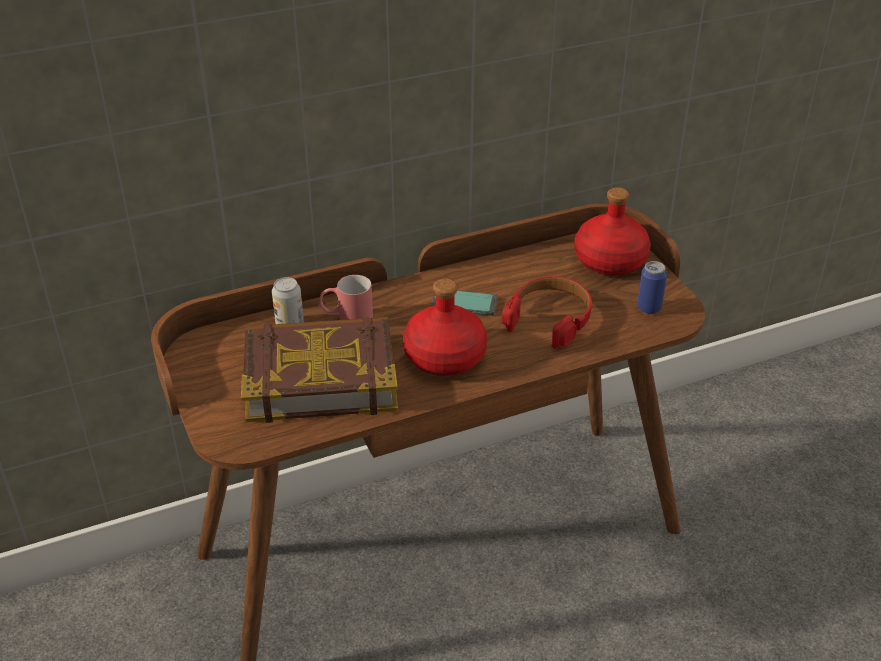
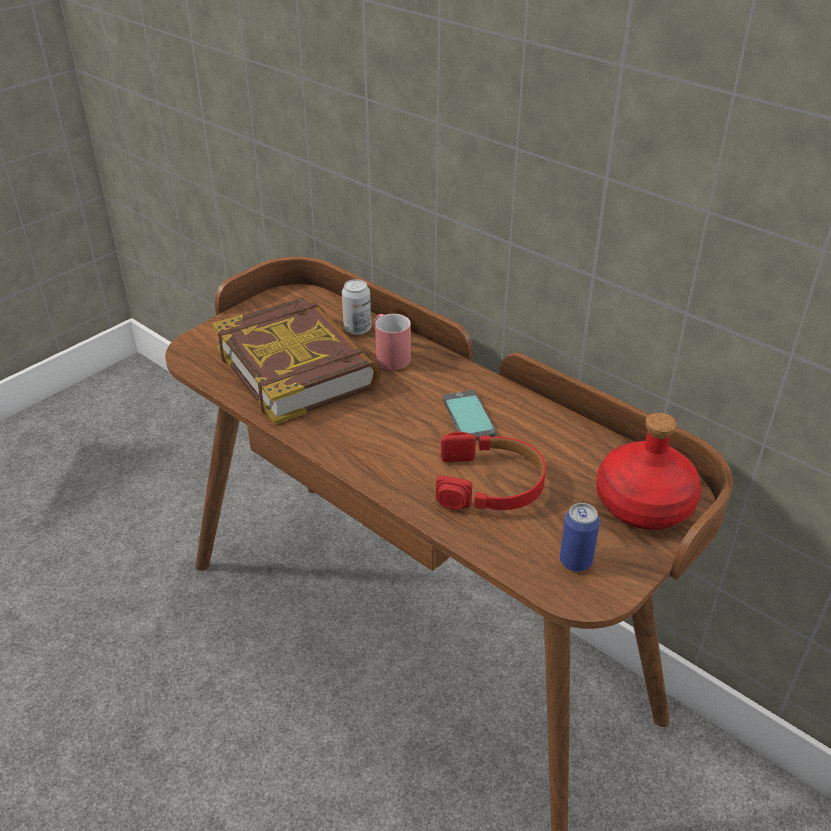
camera: 65 degrees right, 0 degrees up
red bottle [403,279,487,376] -> none

